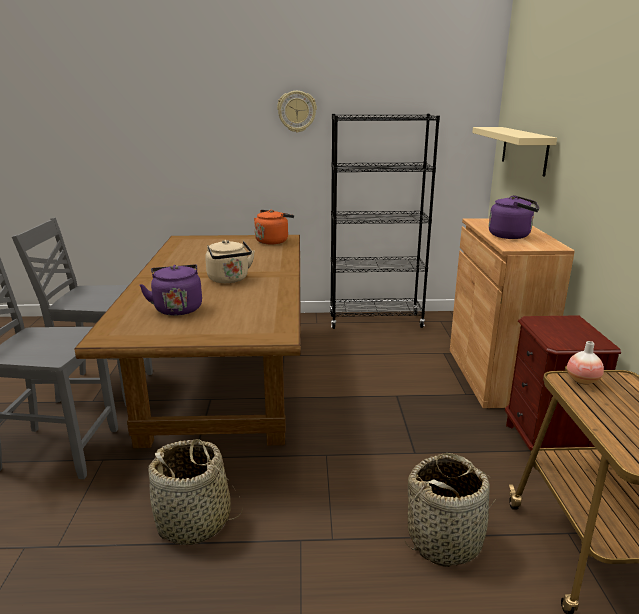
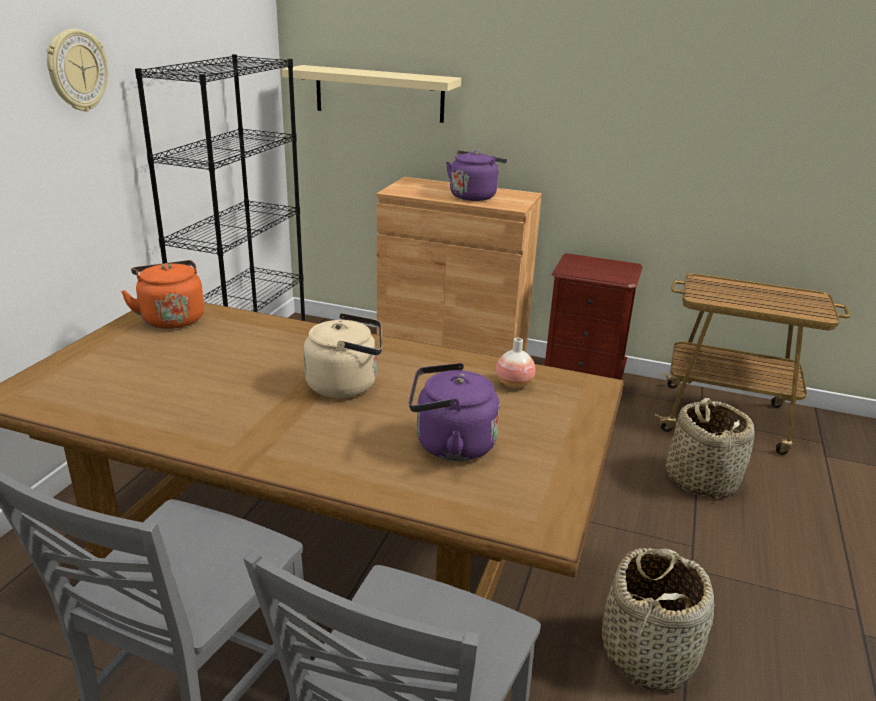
camera: 70 degrees left, 5 degrees up
vase [567,341,604,385] -> vase moved to [496,338,535,389]

